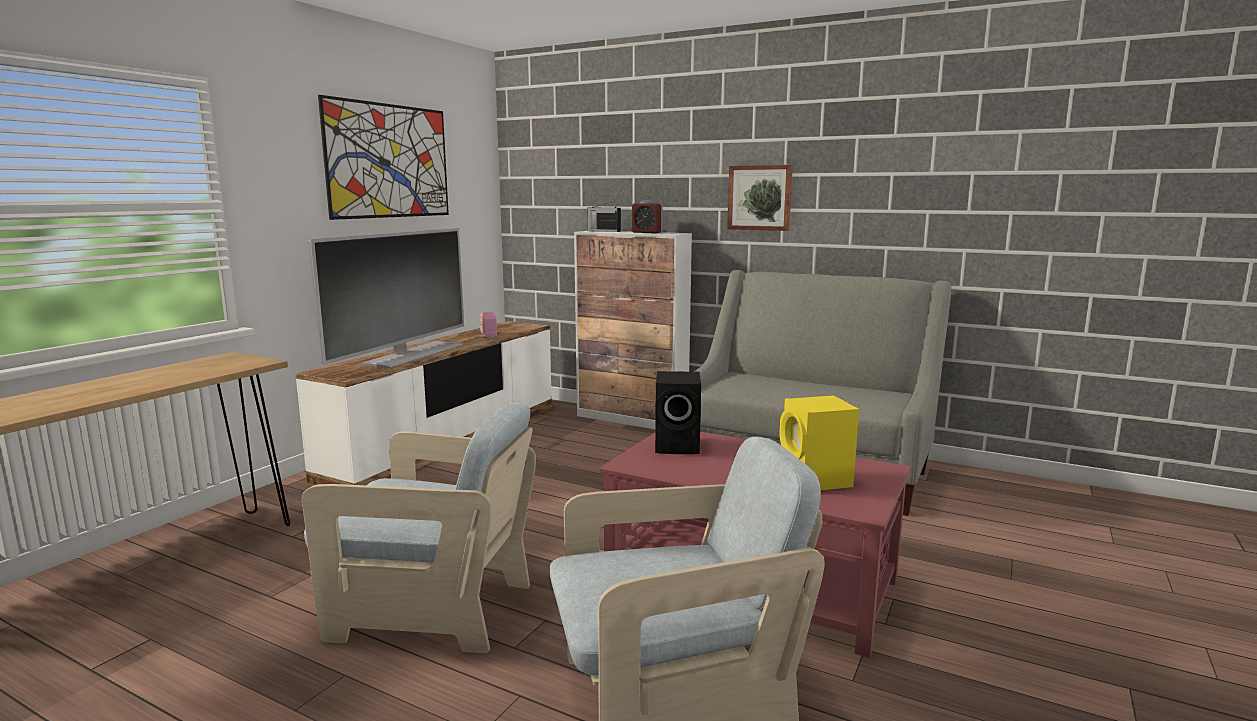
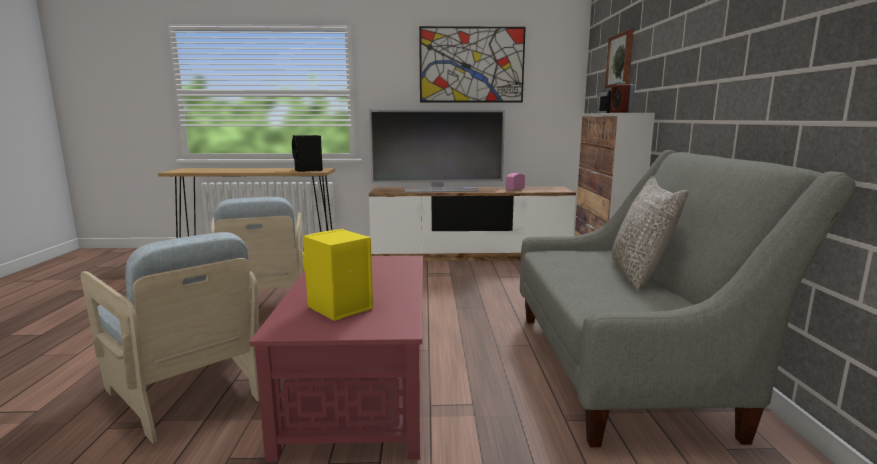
camera: 60 degrees right, 0 degrees up
black speaker [655,371,701,454] -> black speaker moved to [292,135,323,172]
picture [727,165,793,231] -> picture moved to [605,30,634,88]
none -> grey pillow [612,177,689,290]

